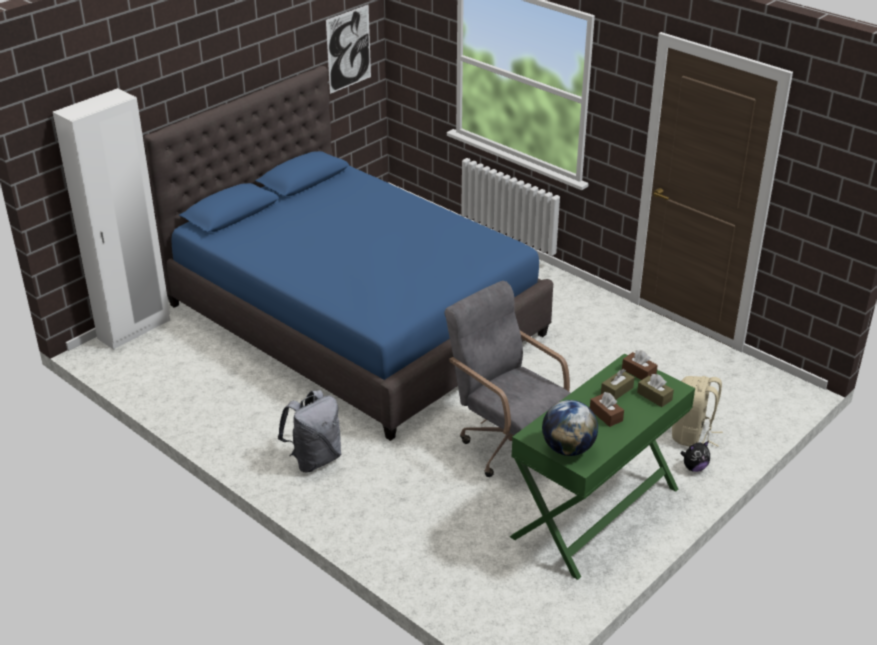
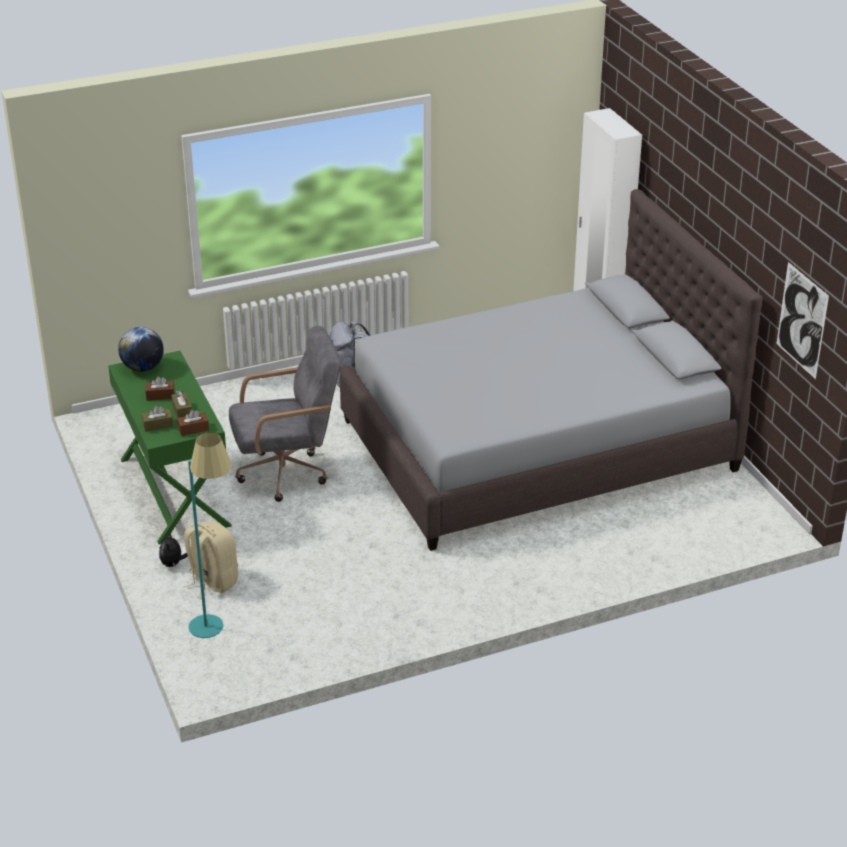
camera: 115 degrees right, 0 degrees up
blue bed [144,66,553,441] -> grey bed [340,189,763,551]
none -> turquoise floor lamp [188,433,232,638]

